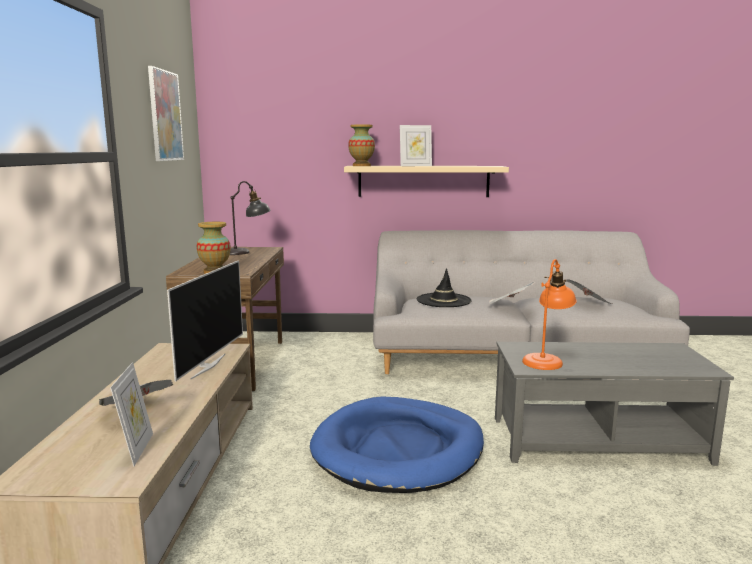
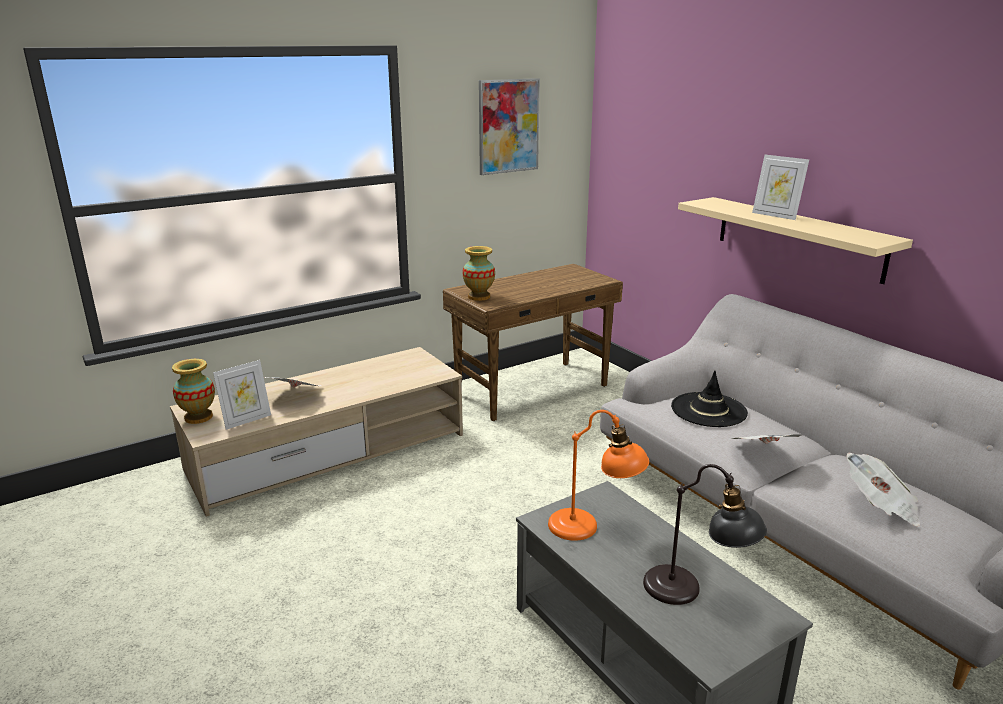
camera: 55 degrees right, 10 degrees up
television [167,260,243,381] -> none
grey table lamp [230,181,270,255] -> grey table lamp moved to [643,464,767,605]
blue dog bed [310,397,484,493] -> none
vase [348,124,375,166] -> vase moved to [172,359,215,424]

